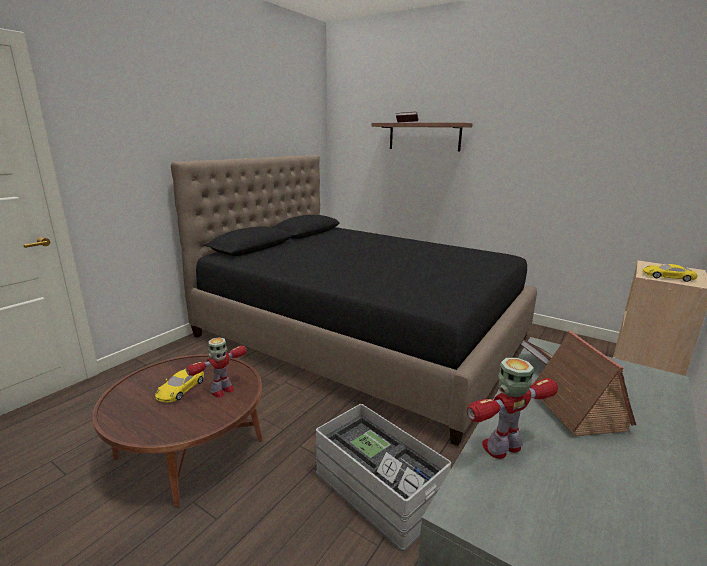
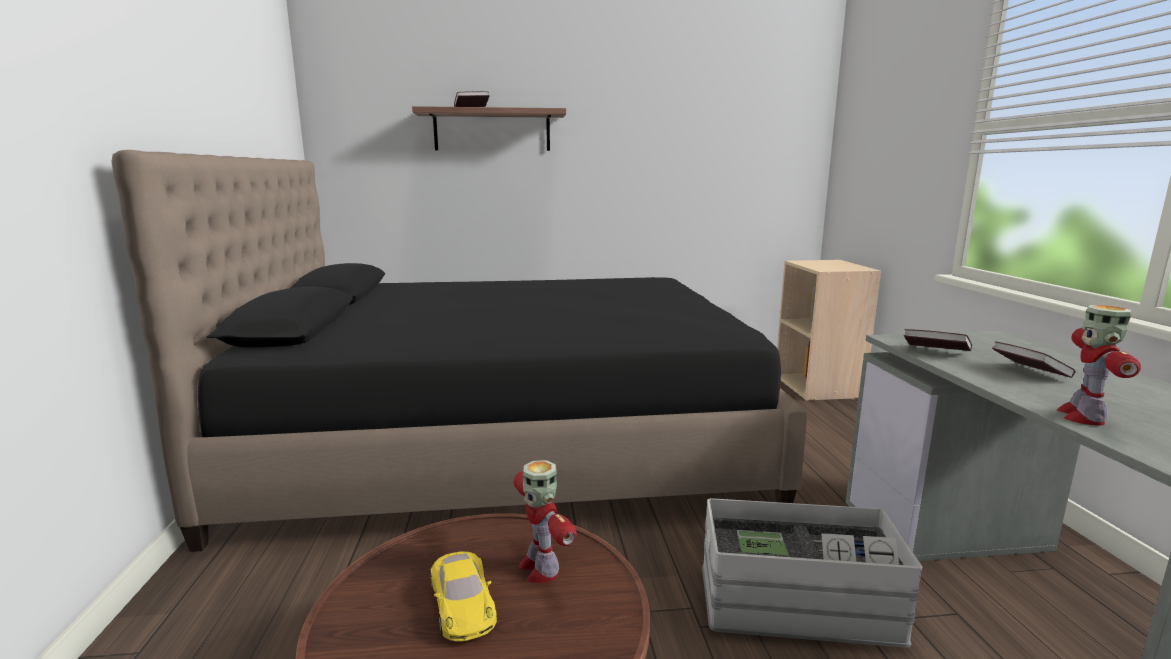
camera: 40 degrees left, 5 degrees down
toy robot [186,337,247,397] -> toy robot turned 150 degrees clockwise [514,460,577,583]
toy house [535,331,636,436] -> book [992,341,1076,378]
yellow toy car [642,264,698,282] -> none

